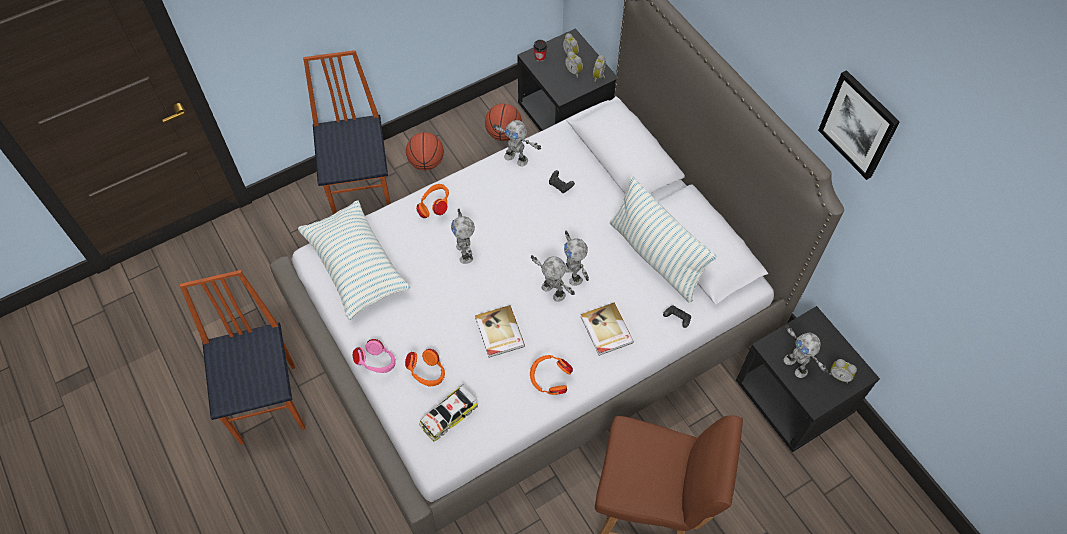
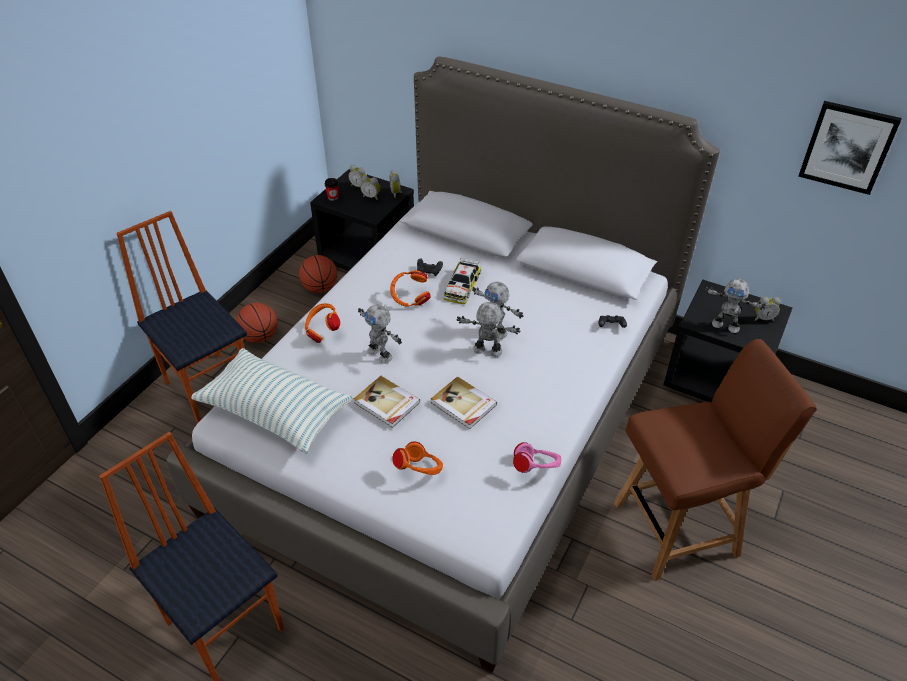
camera: 30 degrees left, 15 degrees down
pink headphones [353,339,396,373] -> pink headphones moved to [513,442,561,473]
toy car [419,385,478,441] -> toy car moved to [444,258,481,304]
toy robot [493,120,541,167] -> none
orange headphones [530,355,573,395] -> orange headphones moved to [390,270,431,307]
book [581,303,634,356] -> book moved to [354,376,420,428]
pillow [610,176,717,303] -> none
picture [818,70,900,180] -> picture moved to [798,101,902,195]

